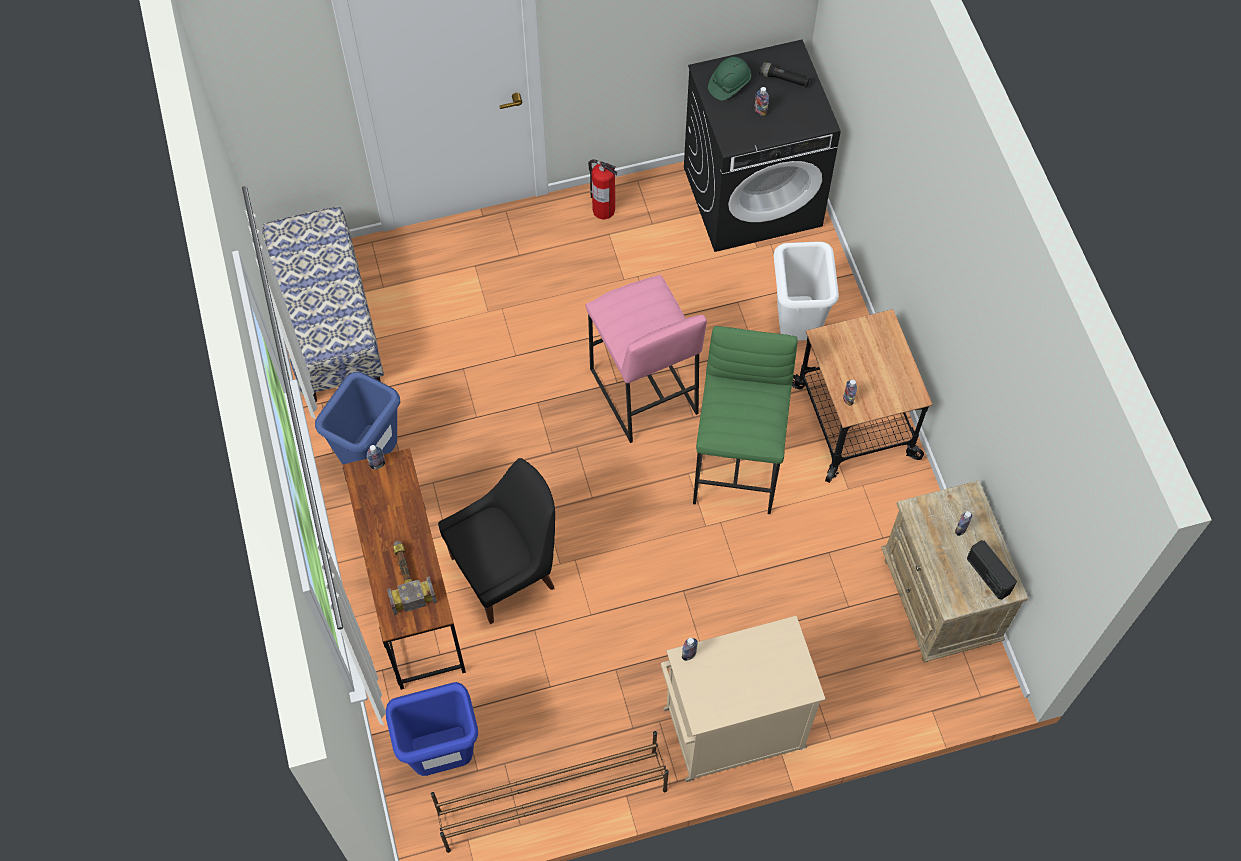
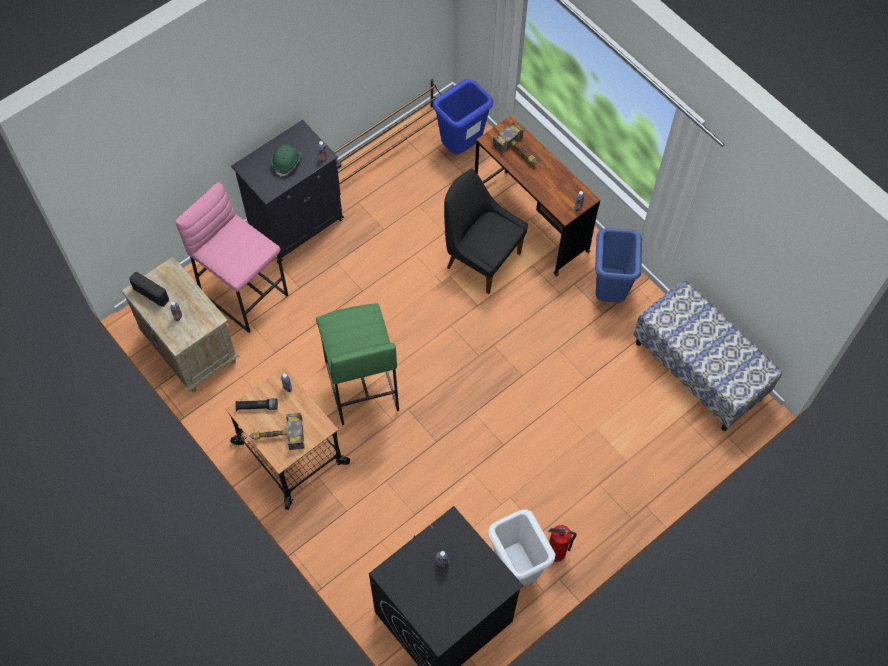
camera: 155 degrees right, 0 degrees up
black chair [438,458,555,624] -> black chair turned 90 degrees clockwise [444,169,528,294]
pink stool [585,275,707,443] -> pink stool moved to [175,182,288,333]
beige cabinet [661,616,826,782] -> black cabinet [231,120,344,263]
green hard hat [708,57,751,101] -> green hard hat moved to [271,144,302,177]
black flashlight [759,62,810,88] -> black flashlight moved to [236,398,278,411]
white trash can [774,241,839,341] -> white trash can moved to [488,510,555,587]
none -> hammer [249,413,304,450]

